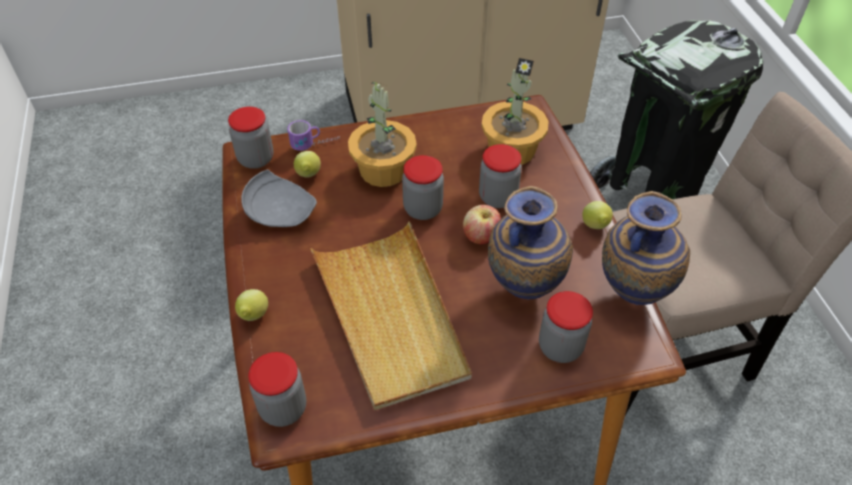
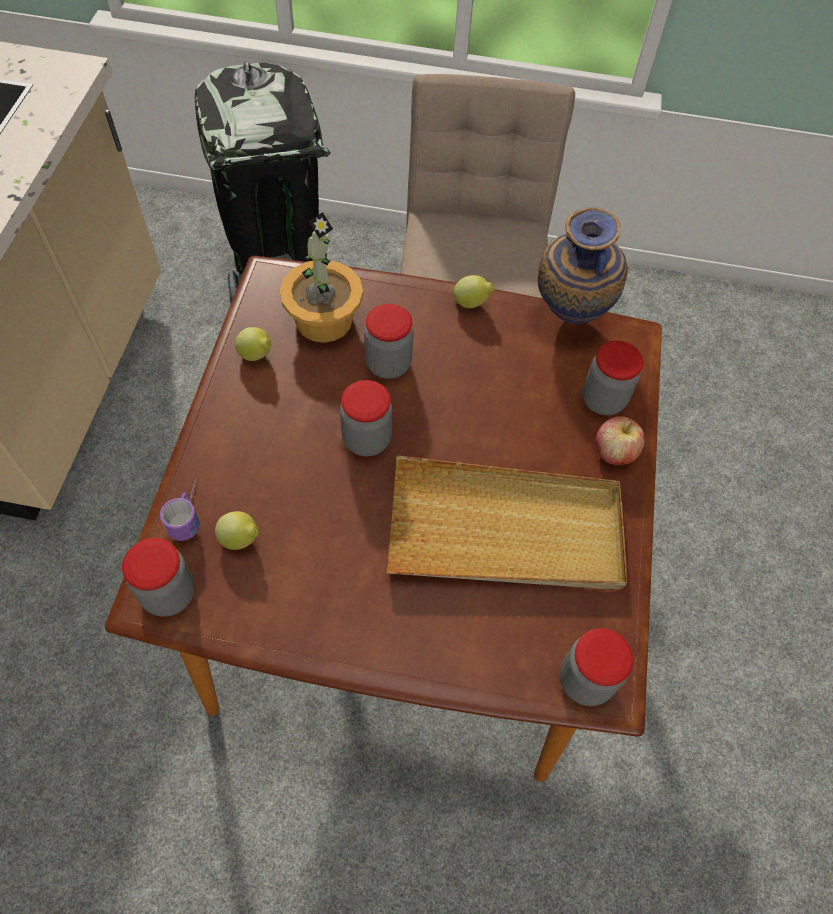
camera: 70 degrees left, 10 degrees up
lemon [235,289,268,321] -> lemon moved to [235,327,271,361]
grey plate [241,170,317,227] -> none
potted plant [348,82,417,187] -> none
apple [463,205,501,244] -> apple moved to [596,416,645,465]
vase [488,186,573,300] -> none

